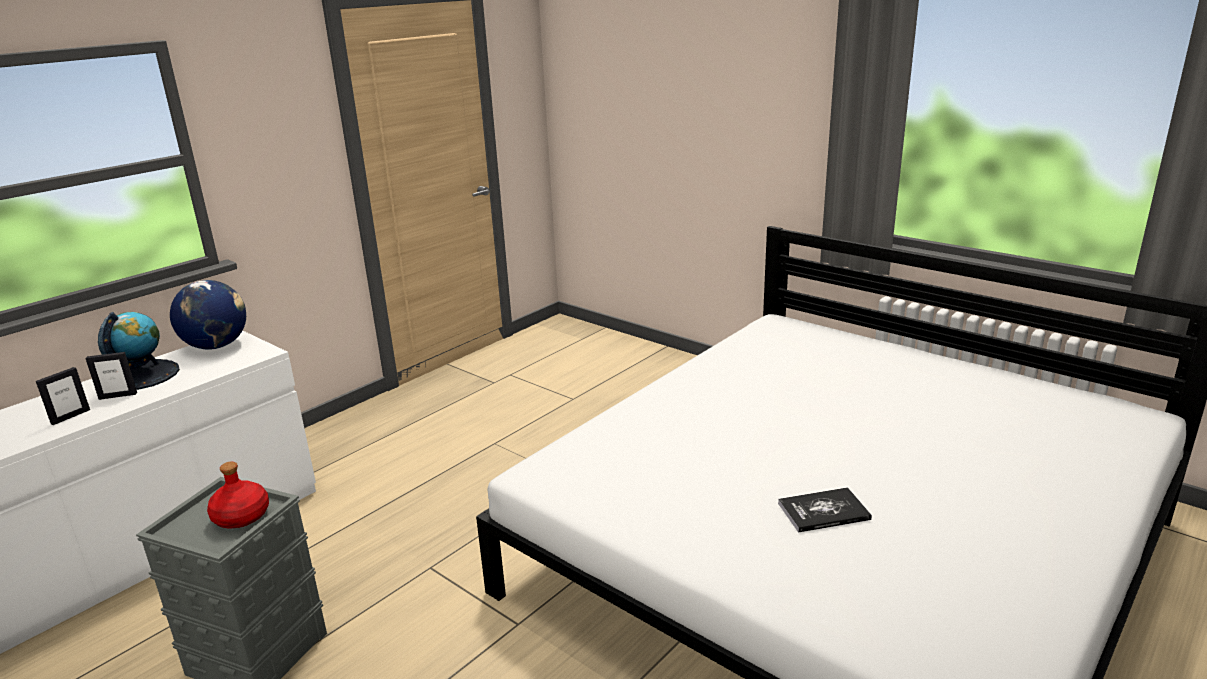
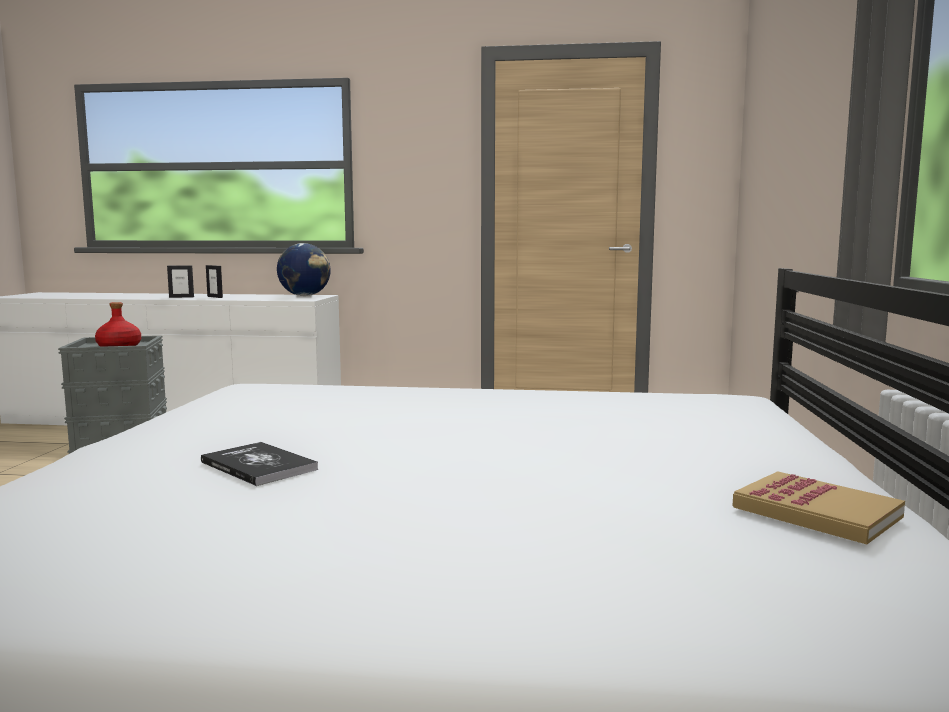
camera: 55 degrees right, 15 degrees down
globe [98,312,180,390] -> none
none -> book [733,471,905,544]

